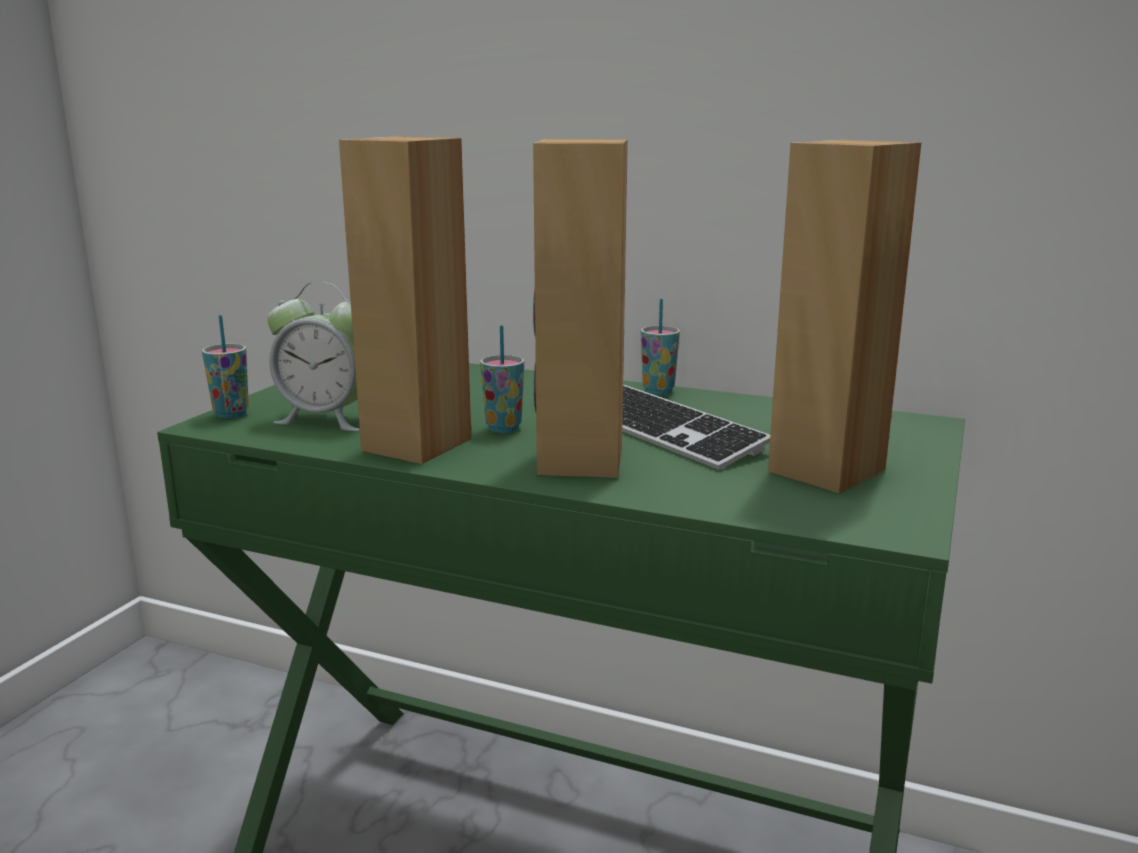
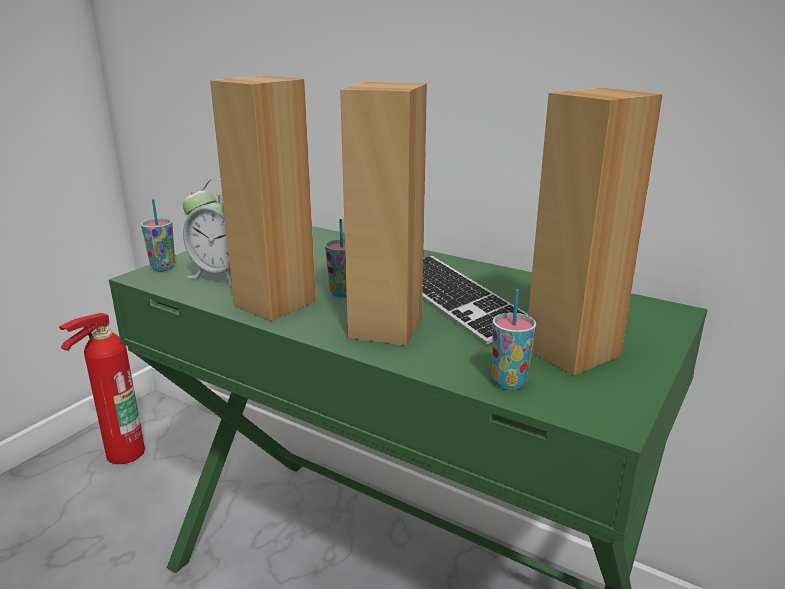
camera: 10 degrees right, 5 degrees up
cup [641,299,680,395] -> cup moved to [492,289,536,390]
none -> fire extinguisher [59,313,145,464]

